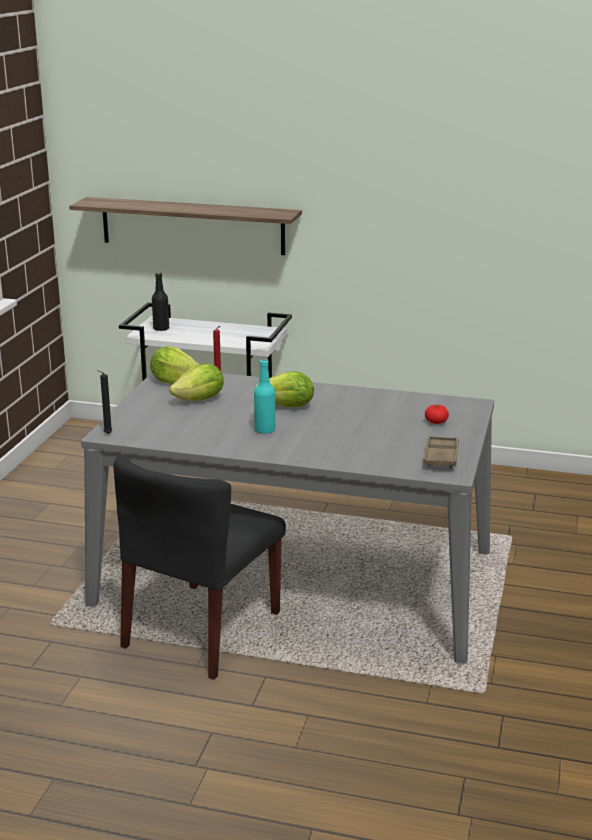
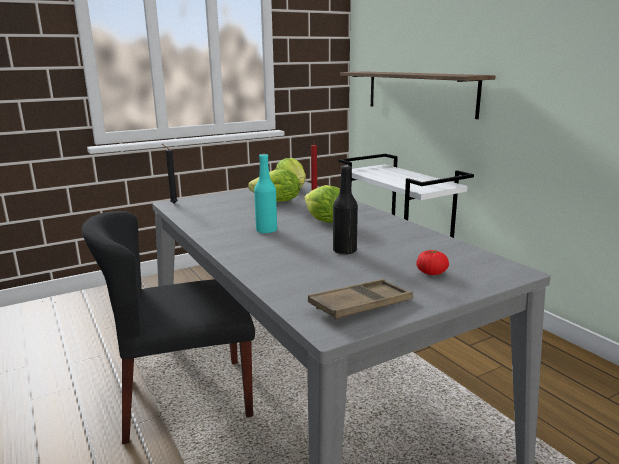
camera: 45 degrees right, 5 degrees down
black bottle [152,272,169,331] -> black bottle moved to [333,165,358,254]

